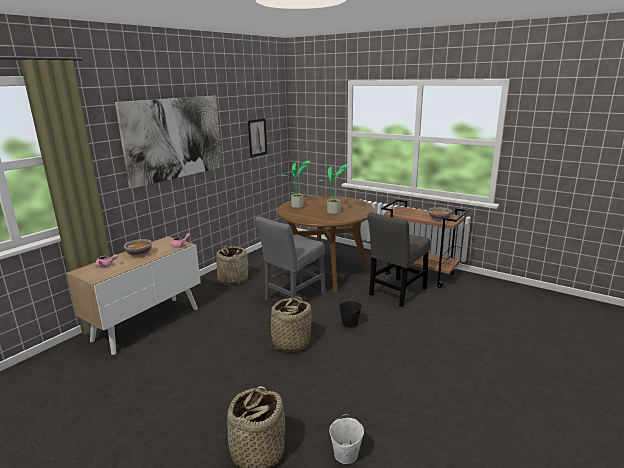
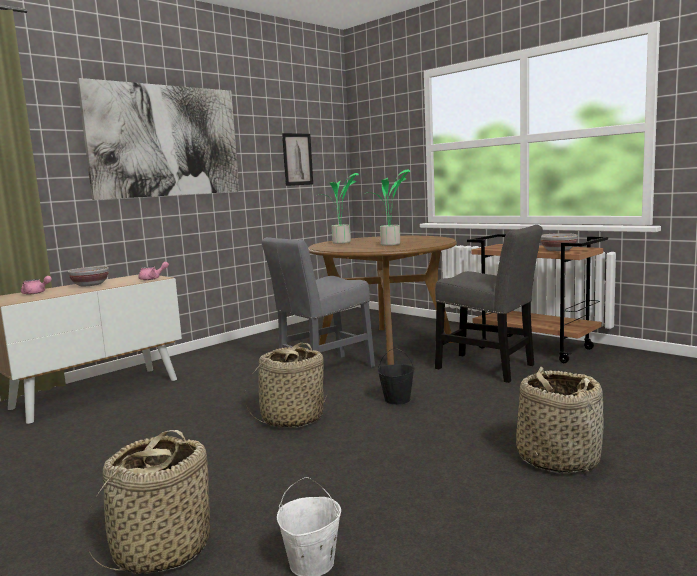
camera: 10 degrees right, 10 degrees down
basket [216,245,248,285] -> basket moved to [516,367,604,474]
grey chair [367,212,430,307] -> grey chair turned 105 degrees counterclockwise [435,225,543,383]

